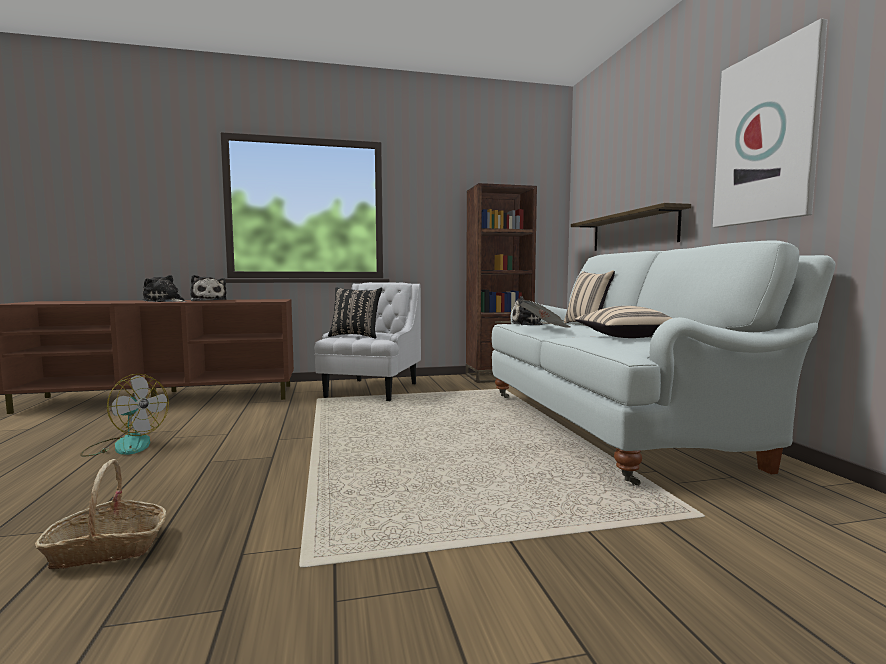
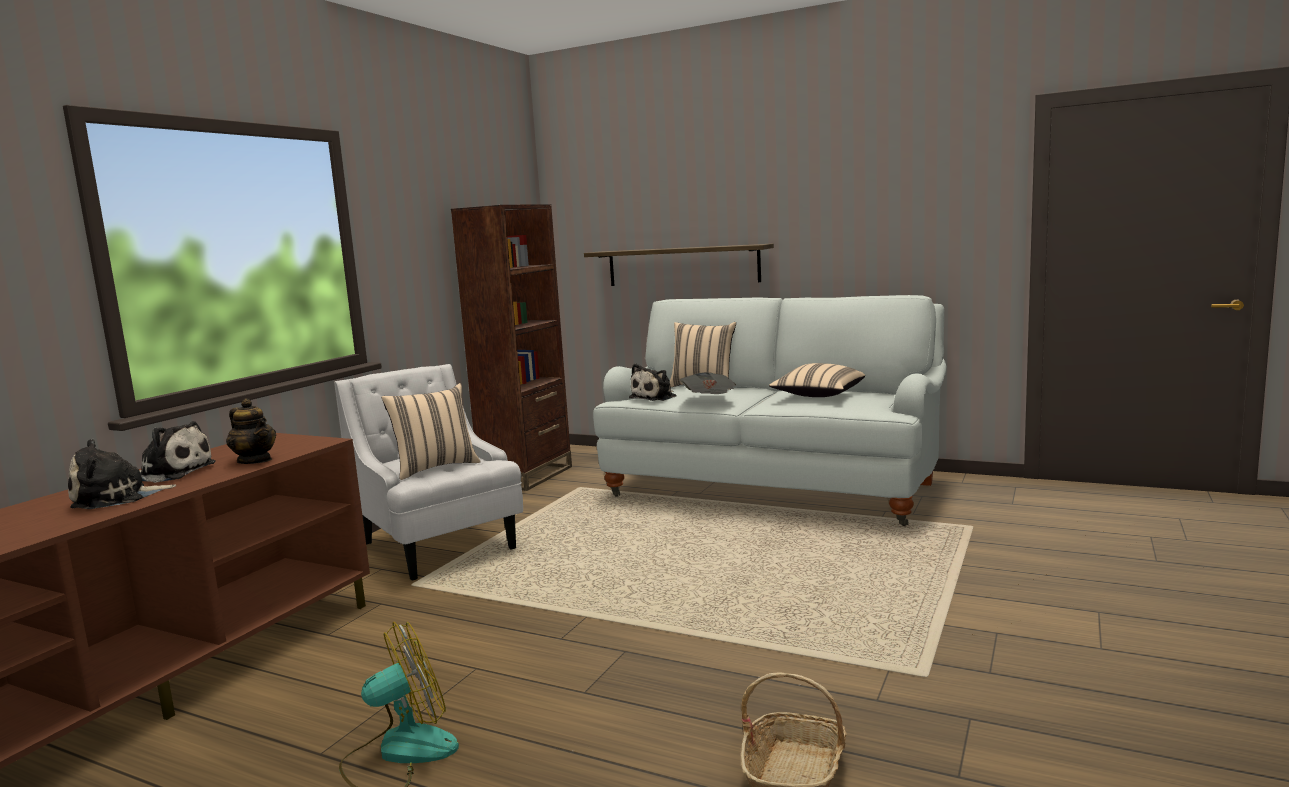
camera: 50 degrees left, 5 degrees up
black pillow [328,288,382,338] -> beige pillow [381,383,481,480]
picture [713,19,828,227] -> none
none -> teapot [226,399,276,464]

